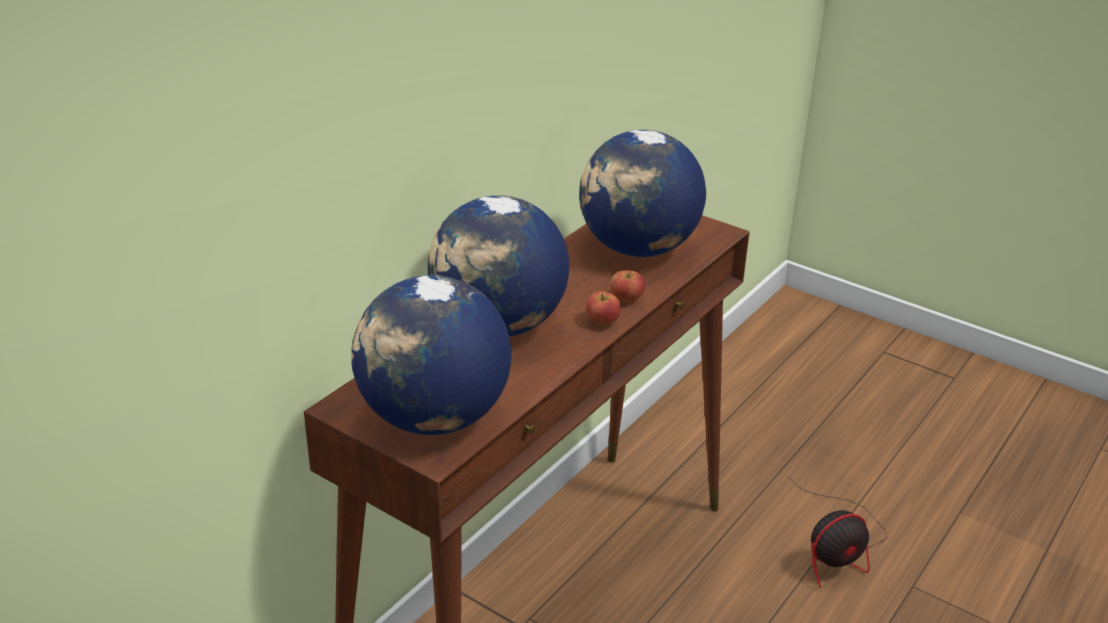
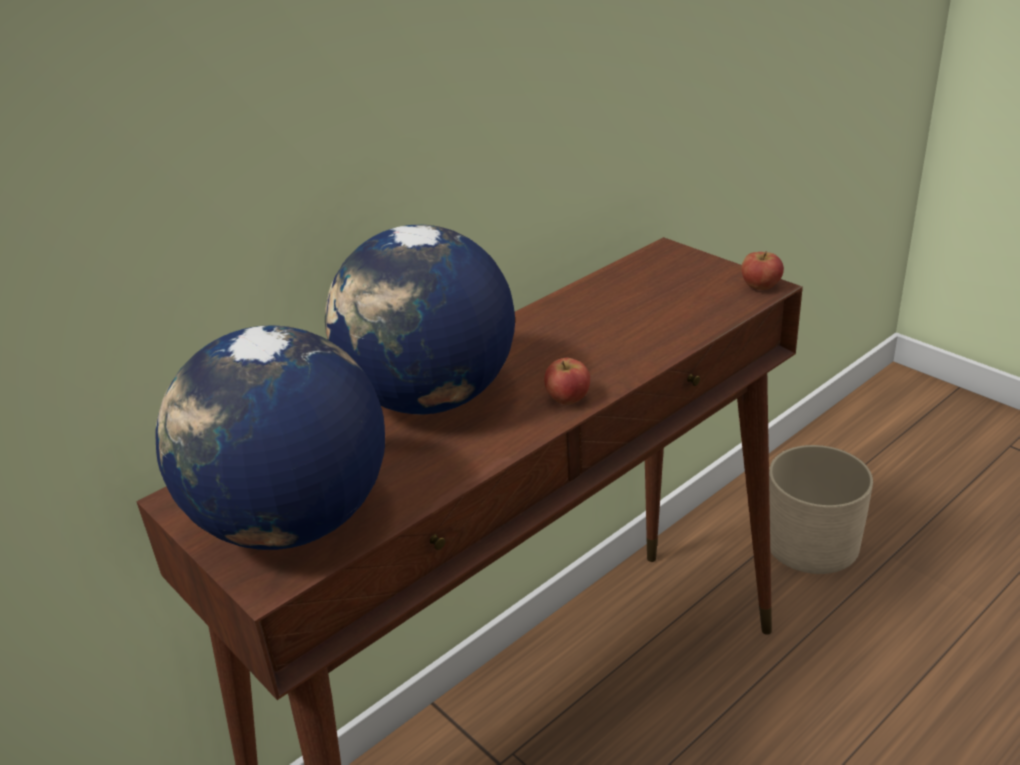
camera: 15 degrees right, 0 degrees up
globe [579,130,706,257] -> none
apple [611,270,645,303] -> apple moved to [742,251,784,290]
fan [788,476,887,588] -> none
none -> beige planter [769,445,873,574]

